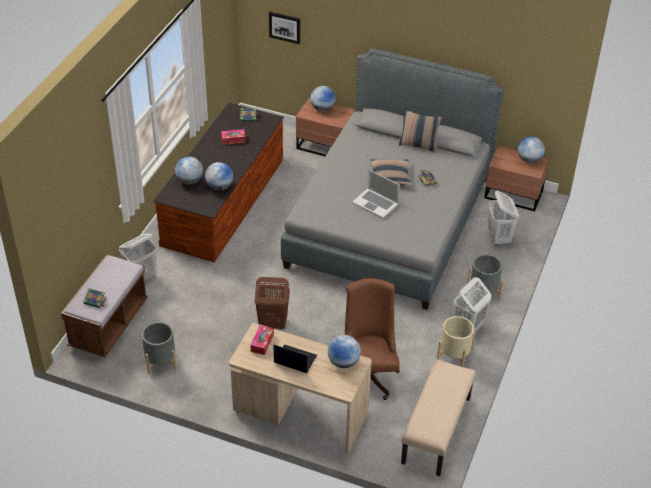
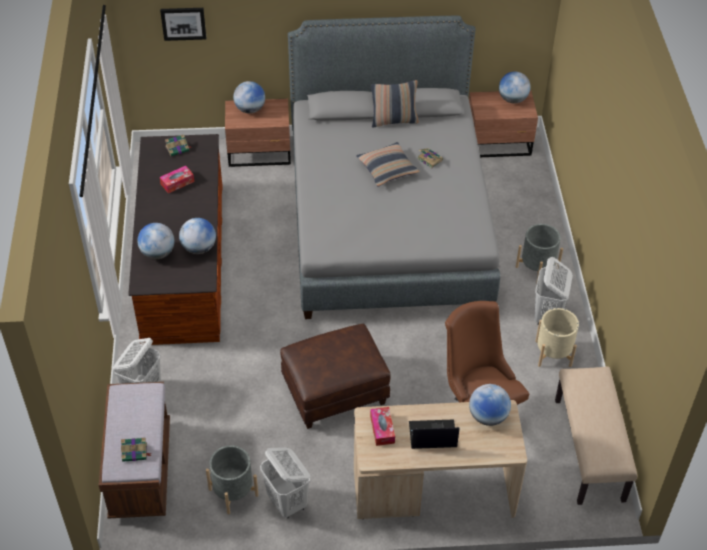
camera: 25 degrees left, 5 degrees up
brown laundry basket [254,277,290,330] -> brown ottoman [280,324,391,429]
laptop [352,170,400,218] -> none
white laundry basket [488,190,519,246] -> white laundry basket moved to [260,447,310,519]

